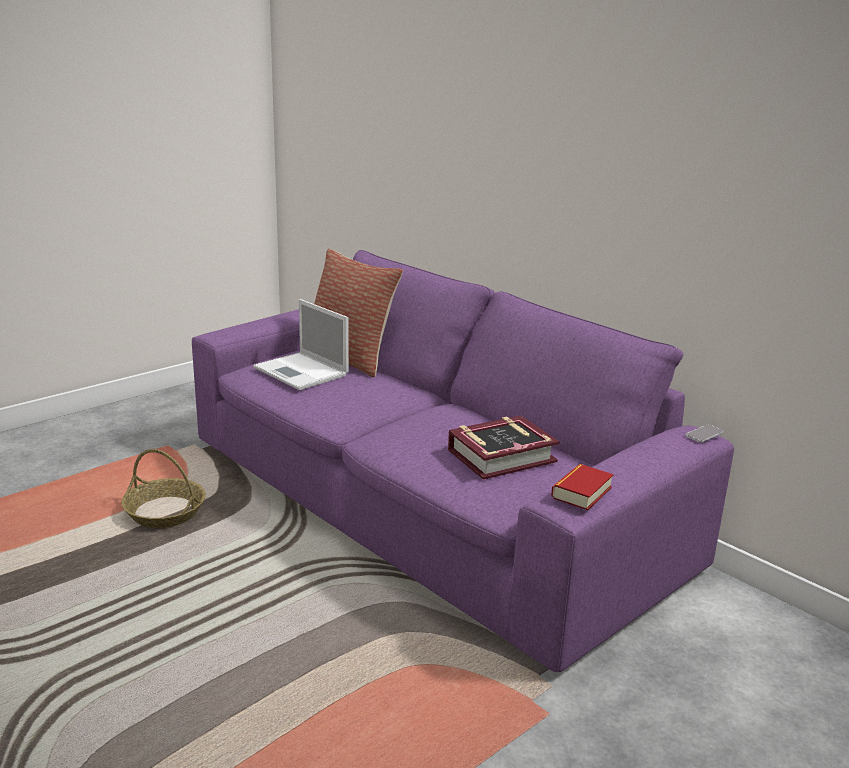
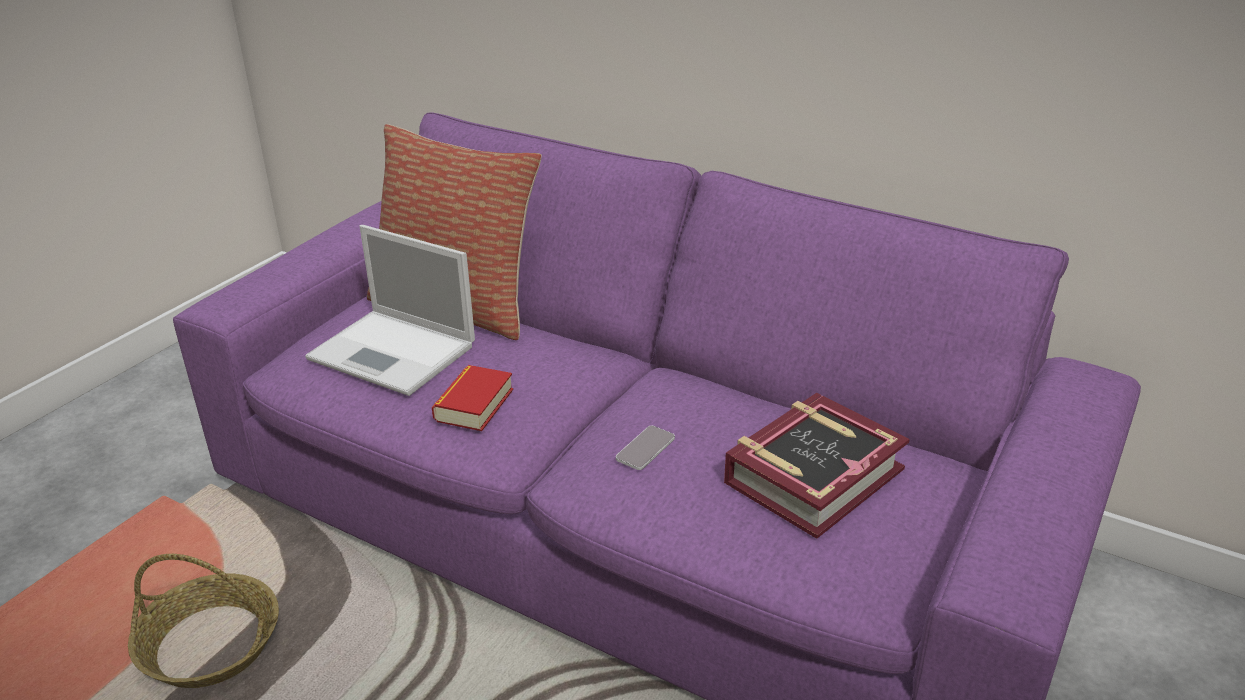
camera: 15 degrees left, 10 degrees up
book [551,464,614,510] -> book moved to [432,365,513,431]
phone [685,425,724,442] -> phone moved to [616,426,675,470]

